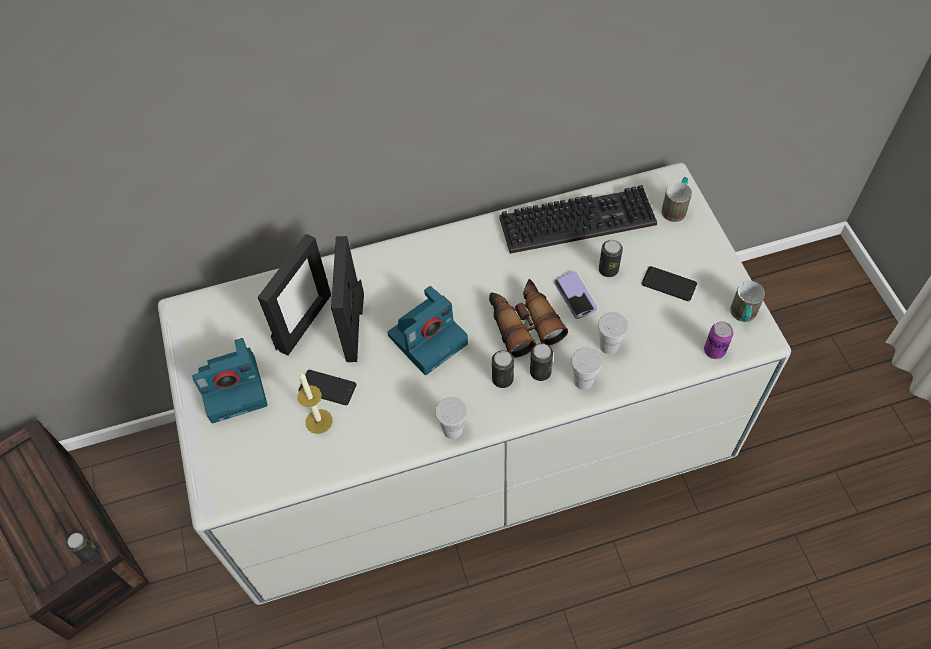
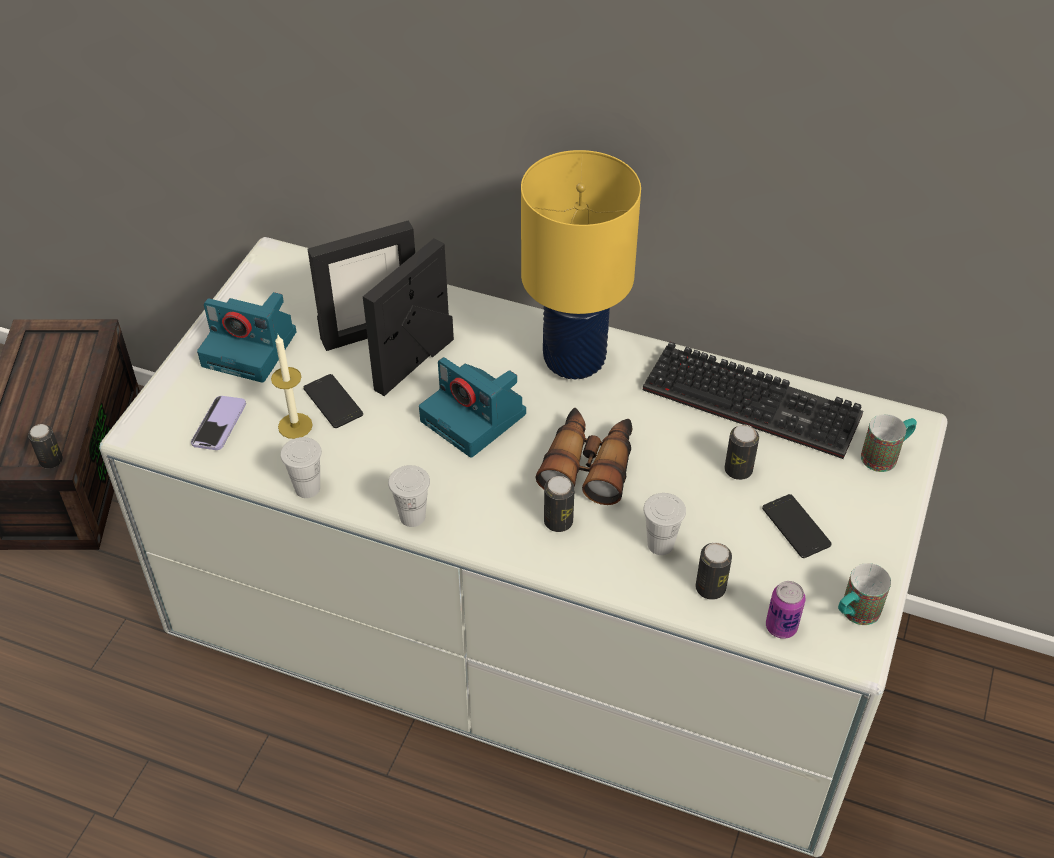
camera: 35 degrees right, 10 degrees down
camera [387,286,468,375] -> camera turned 45 degrees clockwise [419,357,526,458]
can [492,350,514,388] -> can moved to [696,543,732,600]
phone [555,272,597,319] -> phone moved to [191,396,246,450]
white cup [571,348,602,390] -> white cup moved to [280,437,322,498]
none -> yellow table lamp [521,150,641,380]

